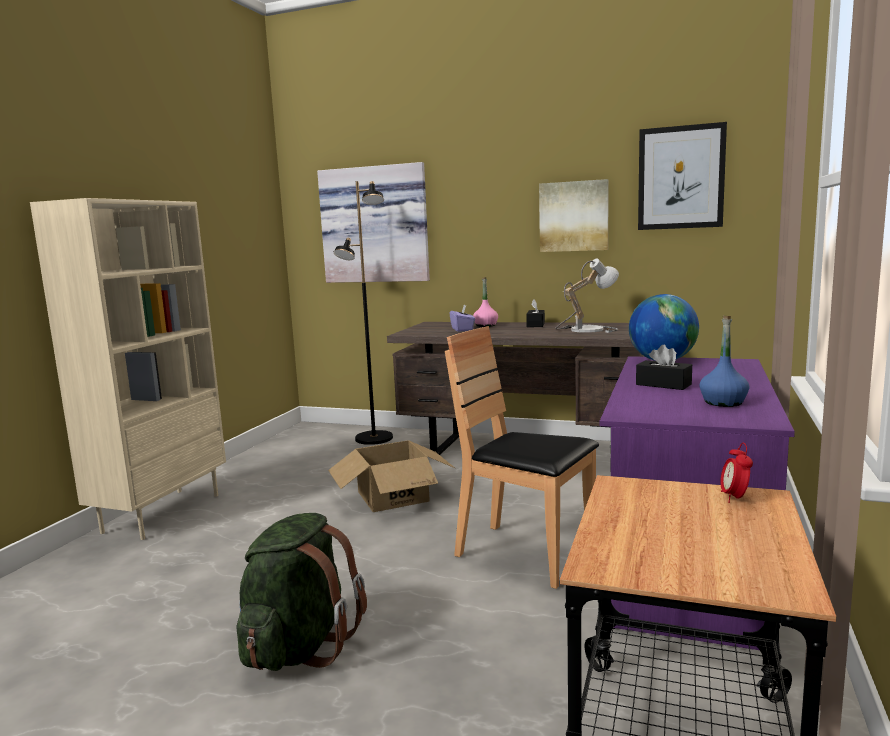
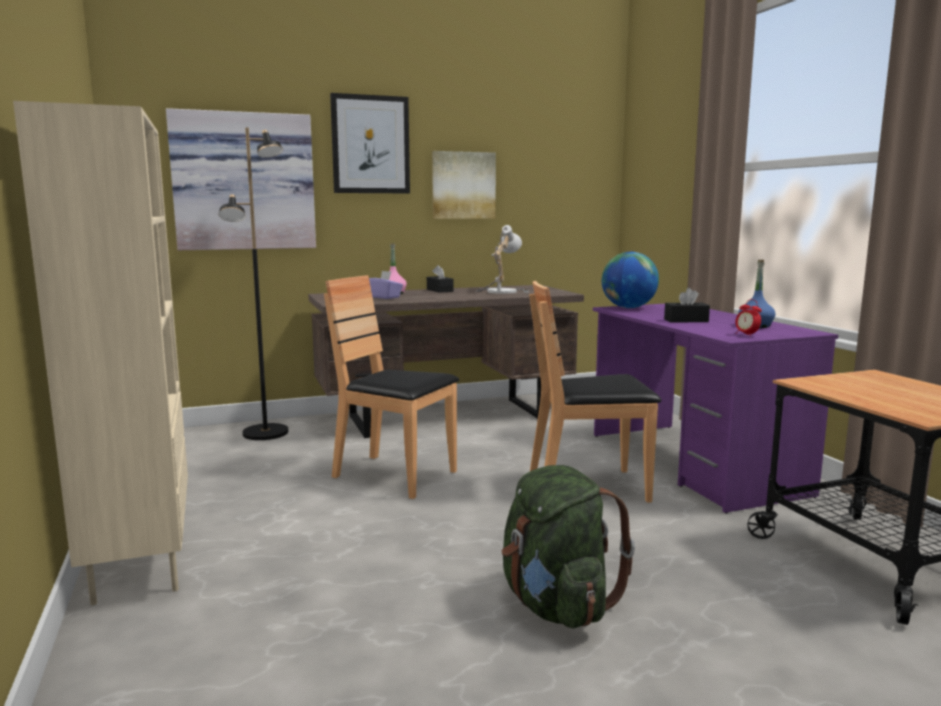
camera: 40 degrees left, 0 degrees up
cardboard box [328,440,455,512] -> brown chair [324,275,459,499]
picture [638,122,727,230] -> picture moved to [330,93,410,193]
alarm clock [721,443,753,503] -> alarm clock moved to [735,299,762,336]

